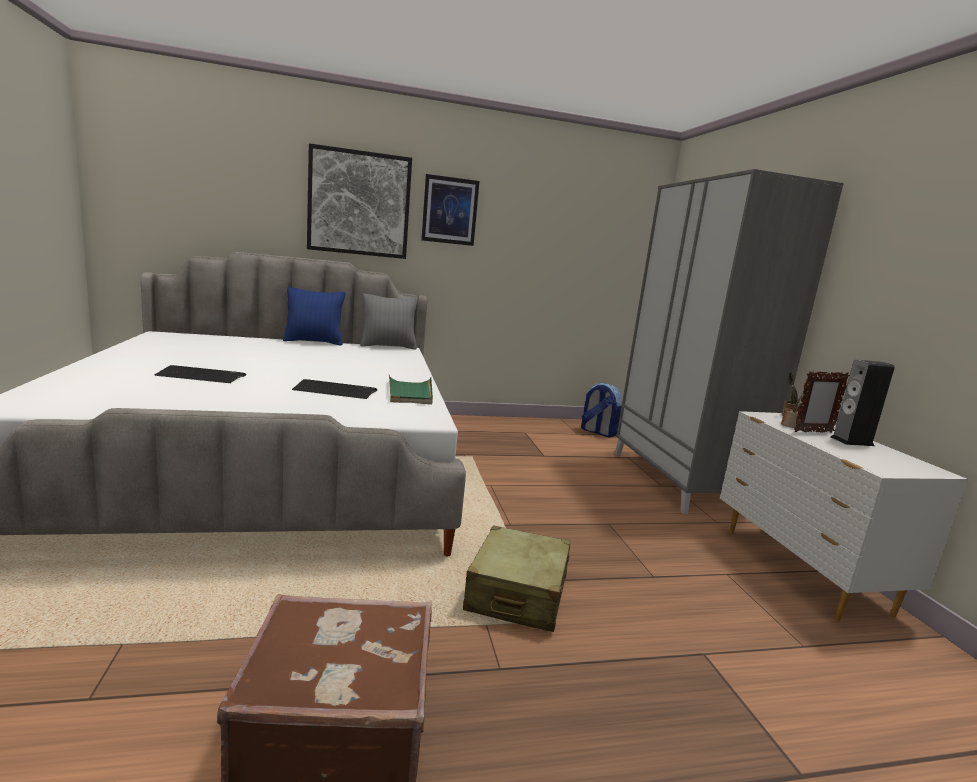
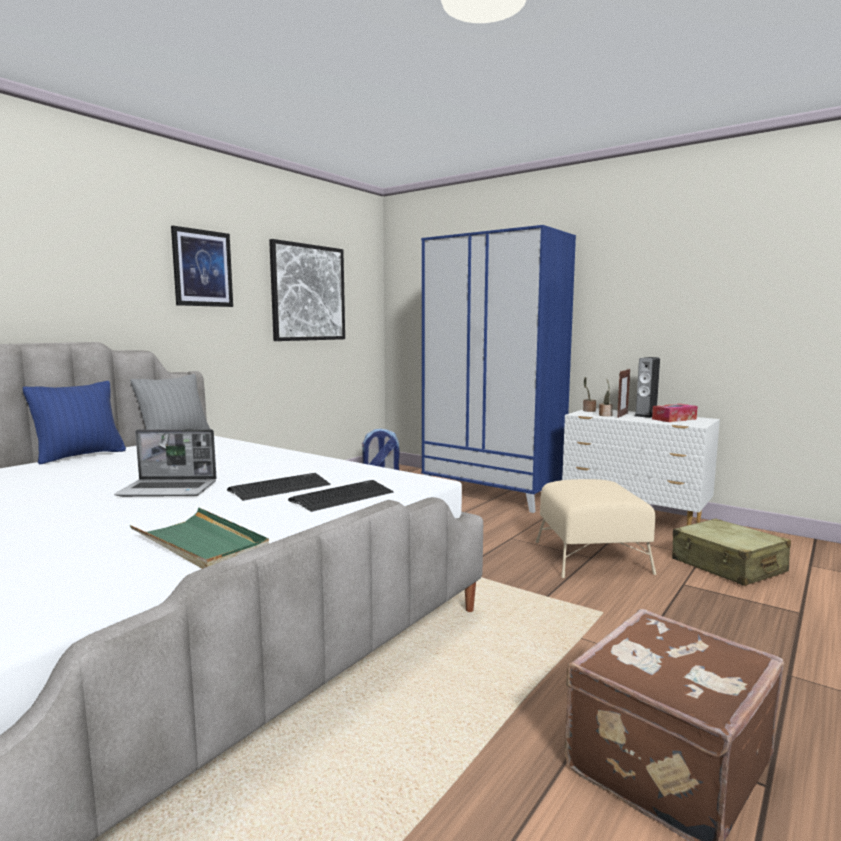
camera: 40 degrees left, 5 degrees down
keyboard [154,365,246,383] -> keyboard moved to [288,480,394,512]
picture [307,143,412,259] -> picture moved to [269,239,345,341]
green tray [389,375,433,404] -> green tray moved to [130,508,269,569]
beige suitcase [463,525,571,632] -> beige suitcase moved to [672,518,791,586]
grey wardrobe [615,169,844,514] -> blue wardrobe [421,225,576,513]
none -> laptop [114,429,217,497]
none -> beige ottoman [536,479,657,578]
none -> tissue box [652,404,698,422]

